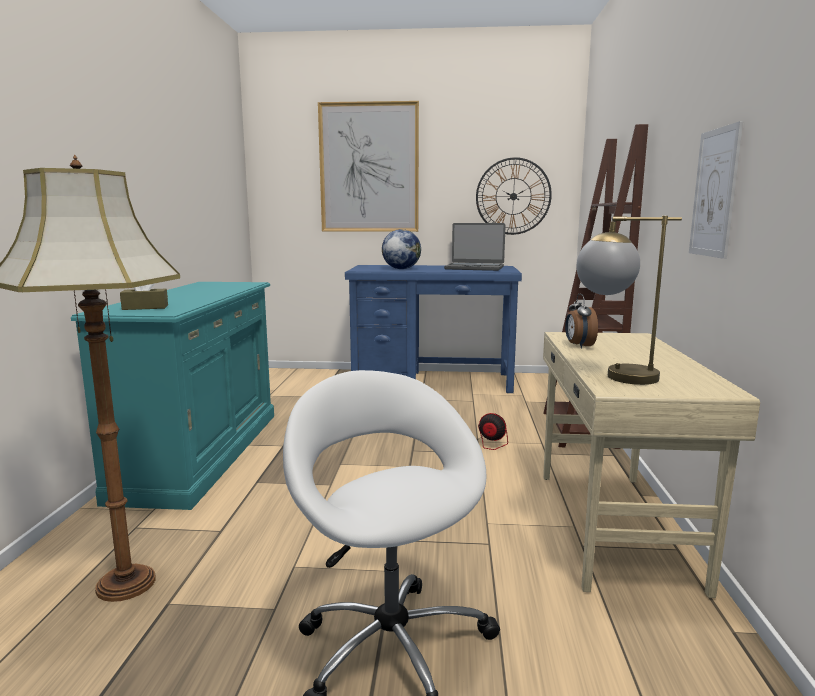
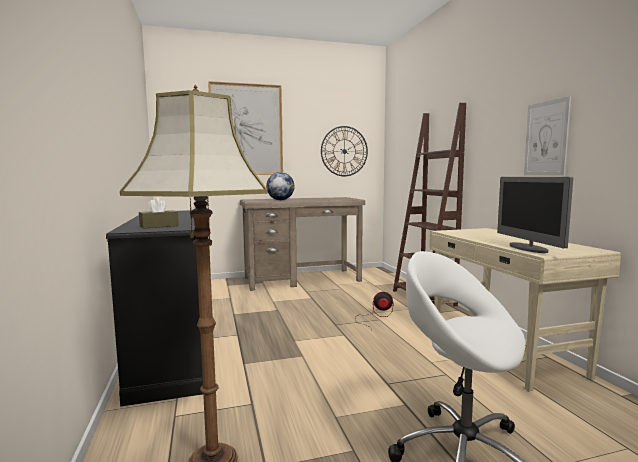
camera: 20 degrees left, 5 degrees down
turquoise cabinet [71,282,274,510] -> black cabinet [106,210,203,407]
blue desk [345,265,522,393] -> brown desk [240,197,365,291]
laptop [444,223,506,271] -> none
alarm clock [565,294,598,348] -> none
table lamp [577,216,682,385] -> monitor [497,177,573,253]

